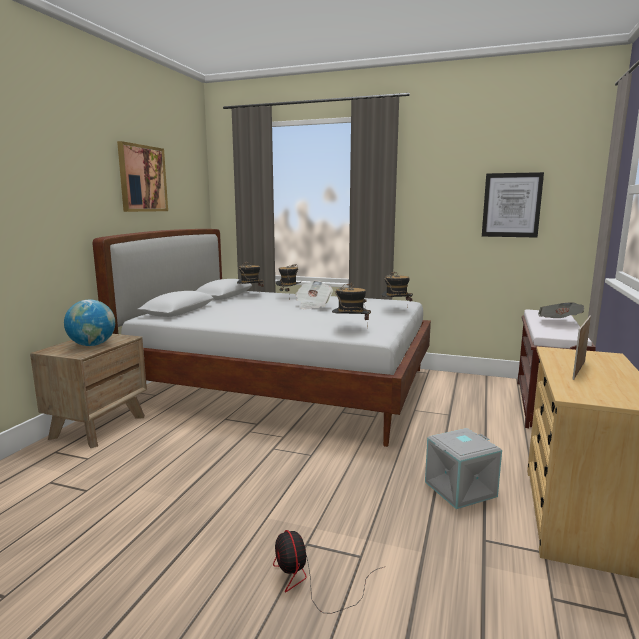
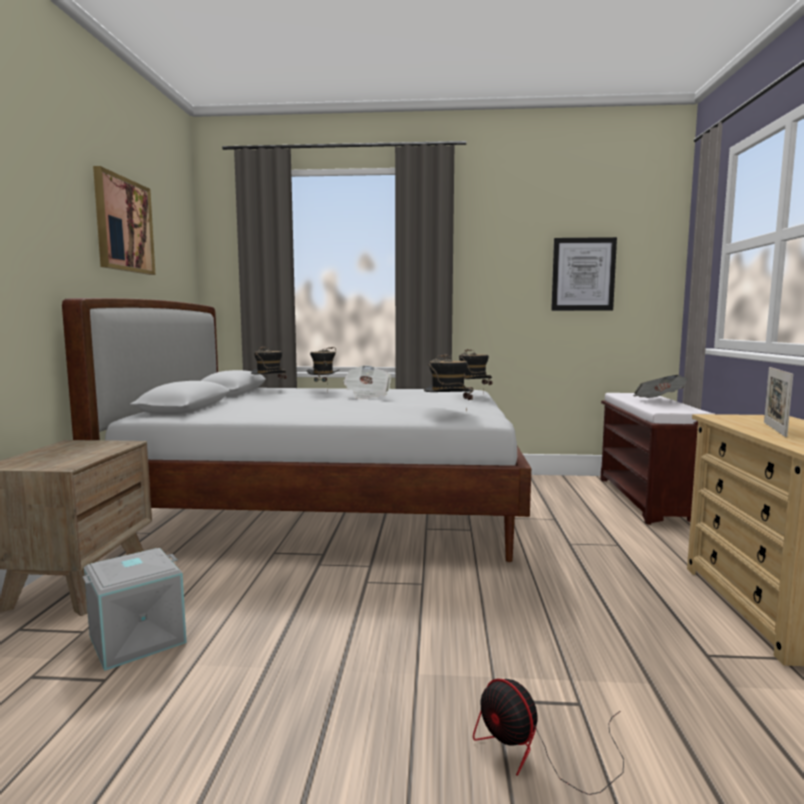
camera: 15 degrees left, 5 degrees down
globe [64,300,115,346] -> none
grey storage box [425,428,502,509] -> grey storage box moved to [82,548,187,671]

